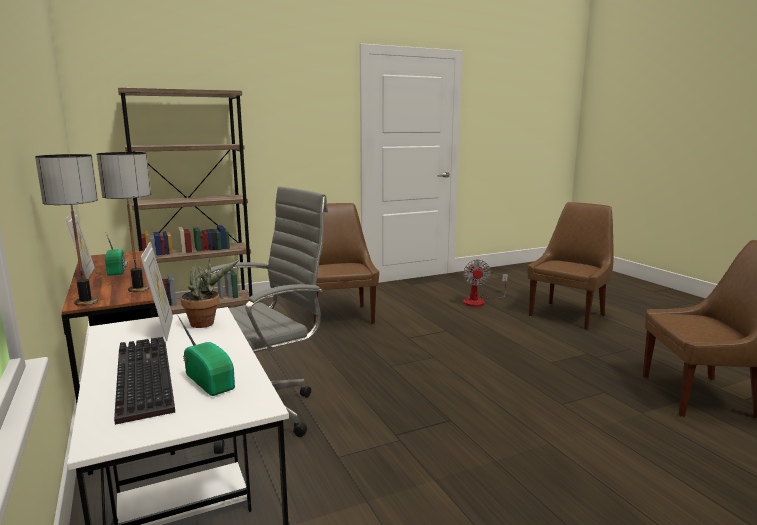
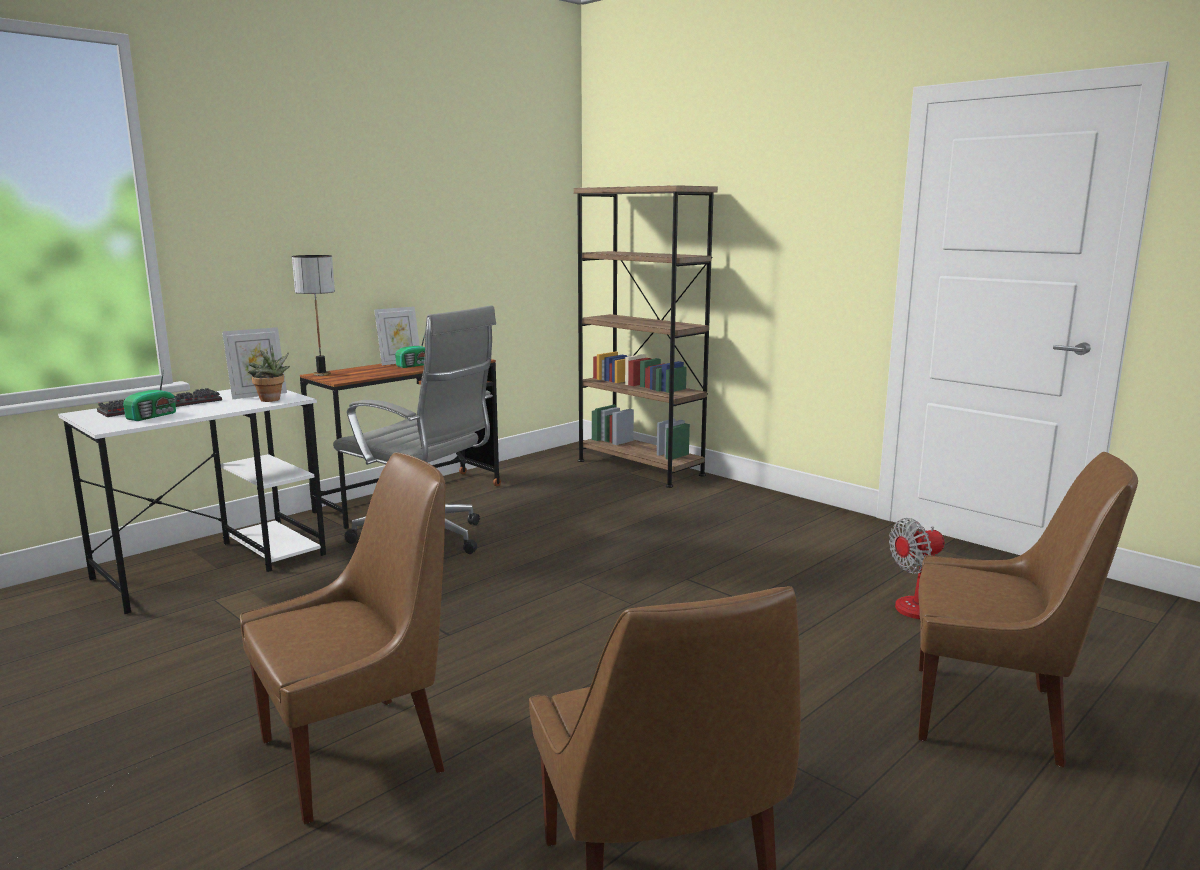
camera: 70 degrees right, 0 degrees up
table lamp [97,152,151,292] -> none
brown chair [309,203,379,325] -> brown chair moved to [240,452,446,824]

